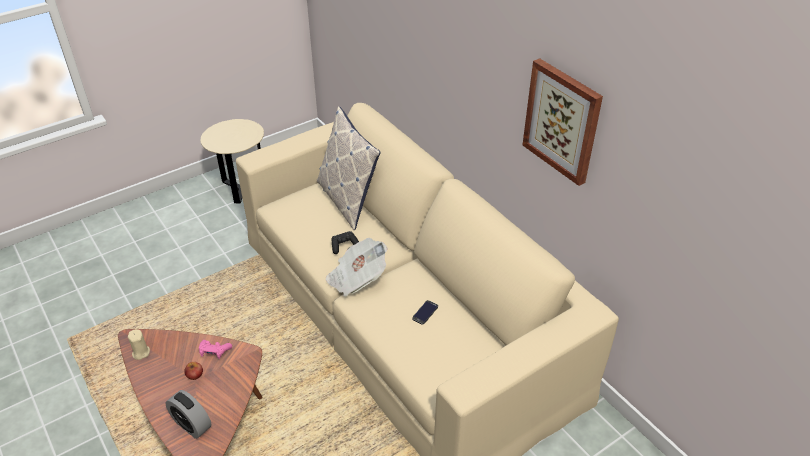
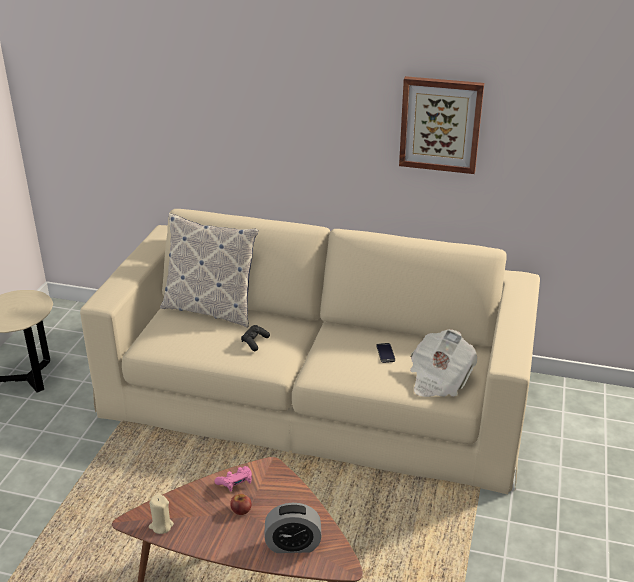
camera: 40 degrees left, 10 degrees down
newspaper [326,238,388,297] -> newspaper moved to [410,329,477,397]

